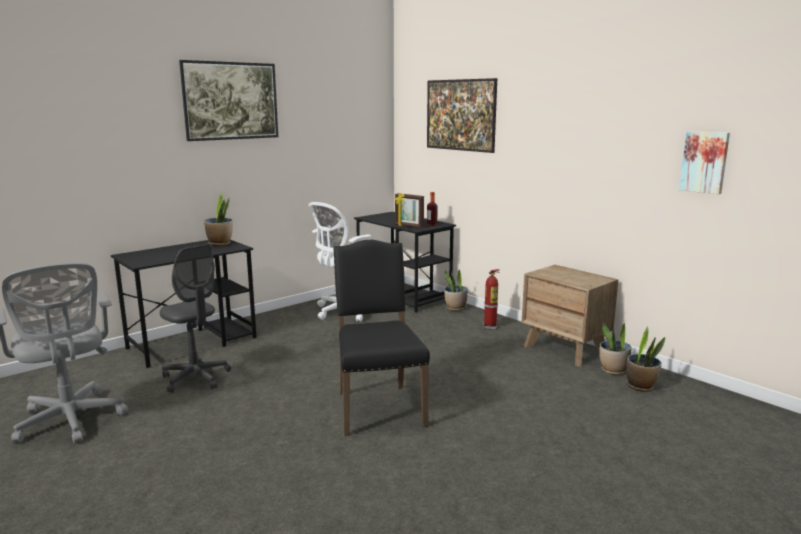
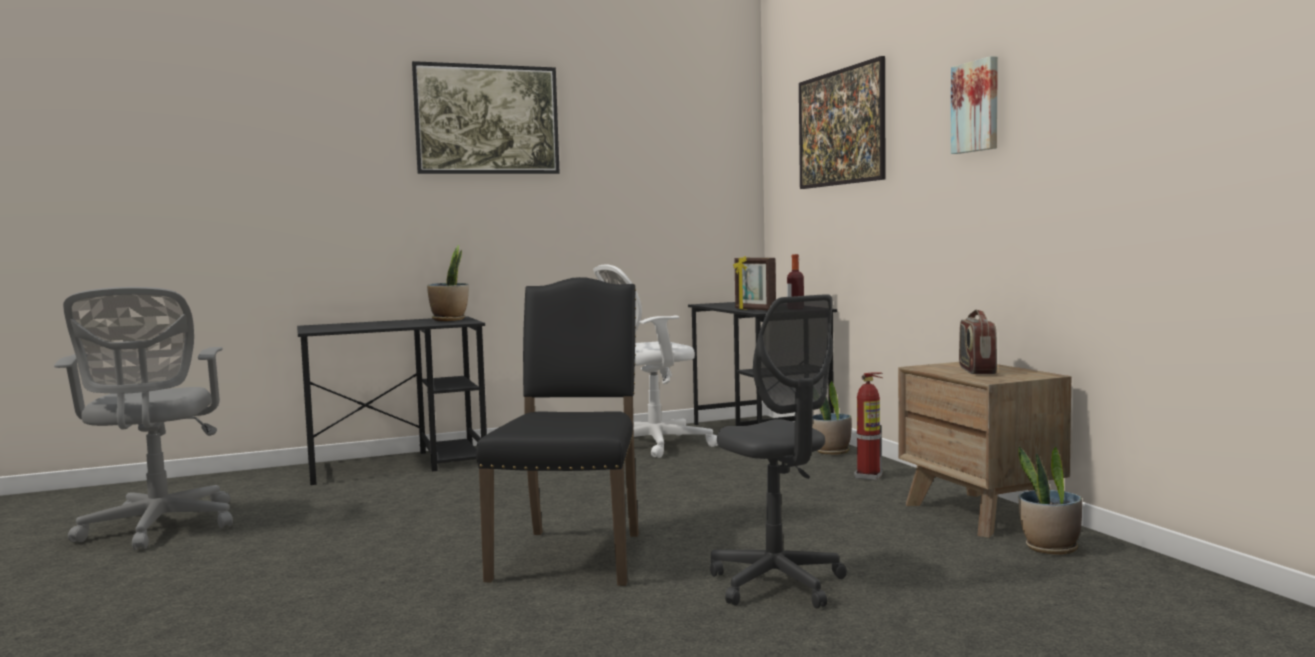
camera: 20 degrees right, 10 degrees down
grey office chair [160,243,231,393] -> grey office chair moved to [710,294,847,608]
potted plant [626,326,665,392] -> none
picture [679,131,730,194] -> picture moved to [951,56,998,154]
none -> radio [959,310,997,374]

